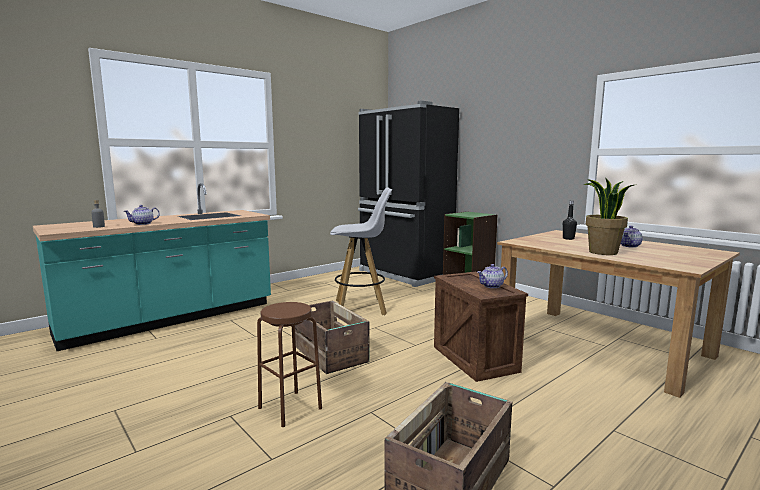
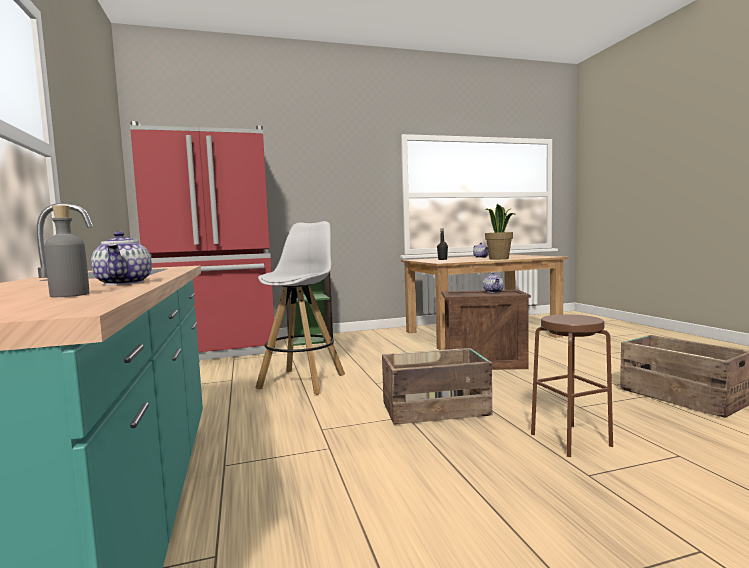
camera: 65 degrees left, 5 degrees down
black fridge [358,101,459,287] -> red fridge [130,121,276,360]

